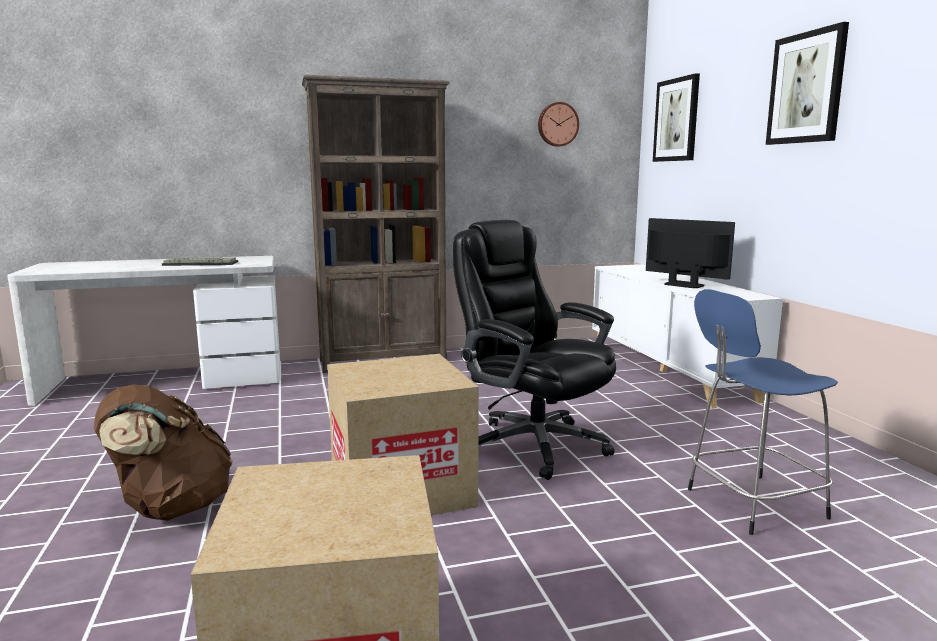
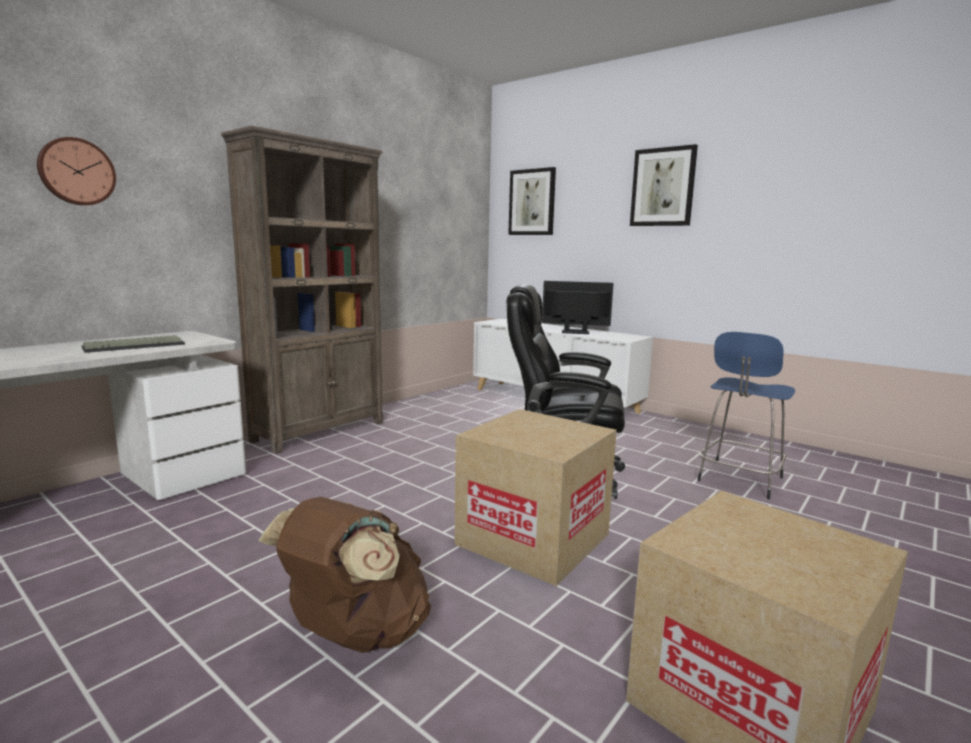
camera: 35 degrees left, 0 degrees up
wall clock [538,102,579,147] -> wall clock moved to [37,137,116,205]

